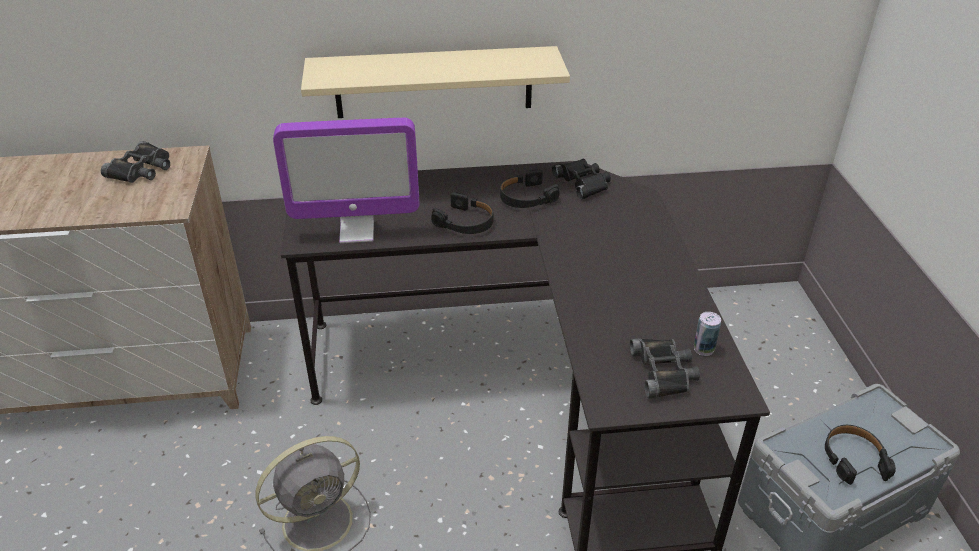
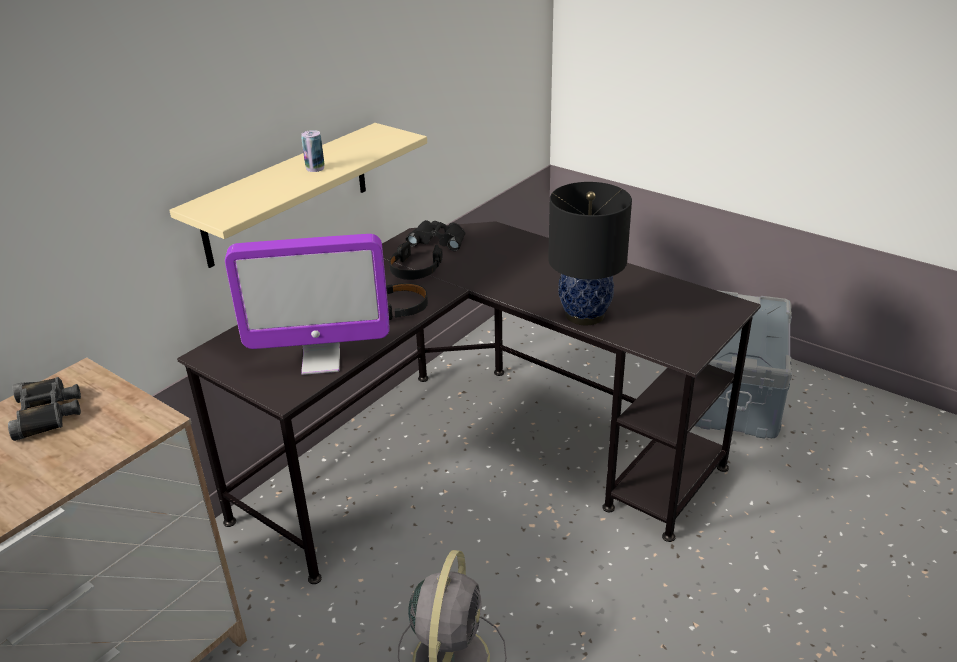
camera: 45 degrees left, 5 degrees down
monitor [273,118,419,243] -> monitor turned 45 degrees clockwise [225,234,390,375]
black binoculars [630,338,700,398] -> none
can [694,312,721,356] -> can moved to [301,130,324,172]
black headphones [825,425,896,485] -> none
none -> black table lamp [548,182,632,325]

